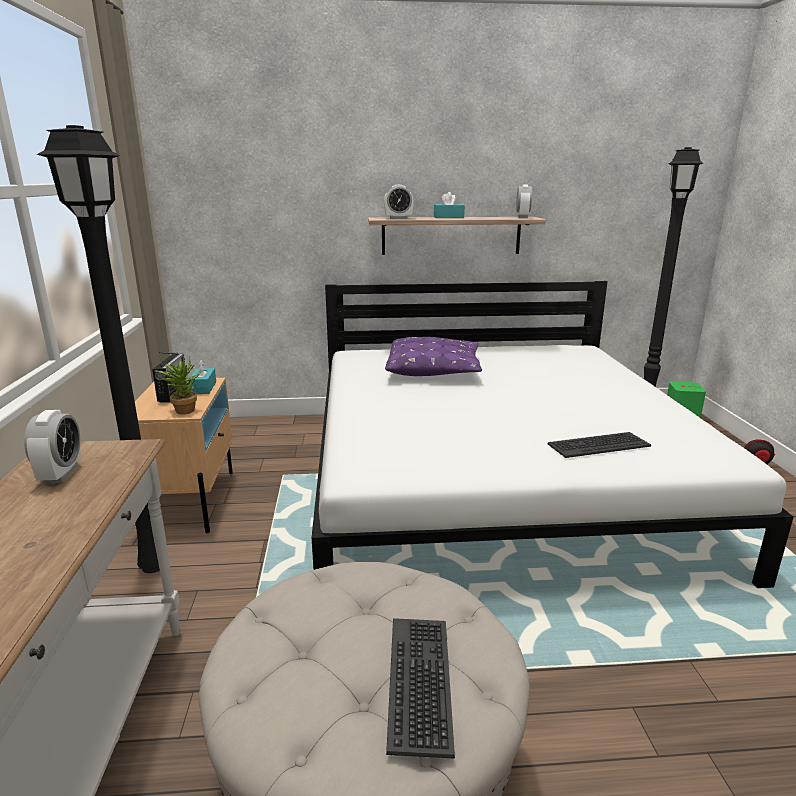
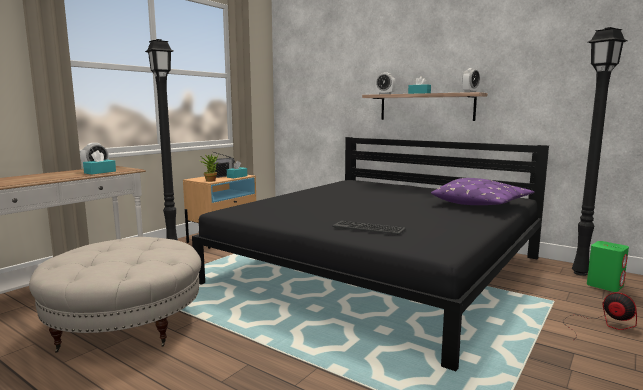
camera: 40 degrees right, 10 degrees down
white bed [312,281,794,588] -> black bed [192,137,549,371]
purple pillow [385,337,482,376] -> purple pillow moved to [431,178,534,205]
keyboard [386,618,455,759] -> none
none -> turquoise tissue box [83,150,116,174]

